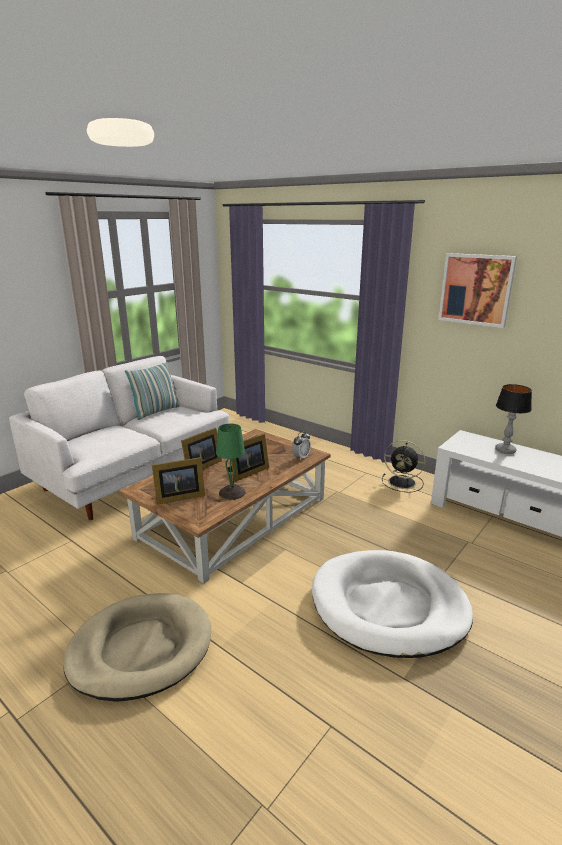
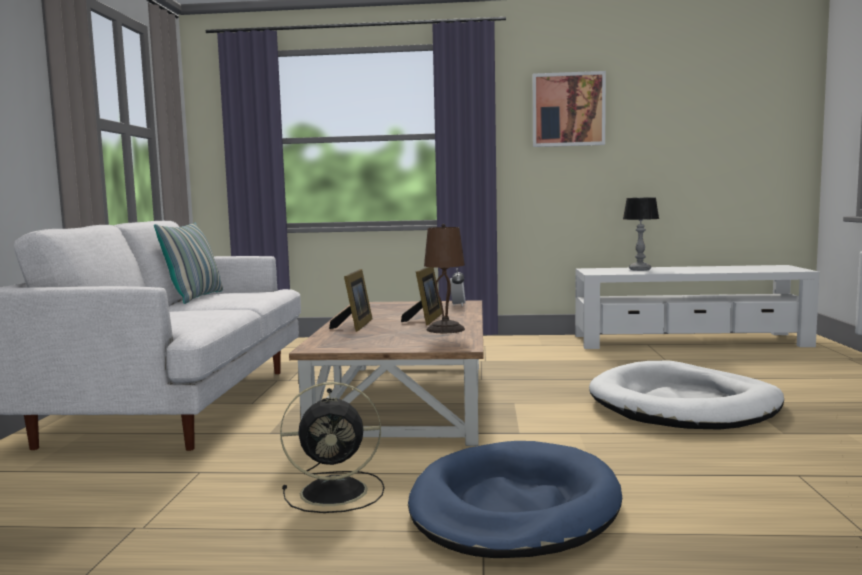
camera: 35 degrees left, 15 degrees down
beige dog bed [63,593,211,702] -> blue dog bed [408,441,622,558]
picture frame [152,457,205,505] -> none
green table lamp [216,424,246,500] -> brown table lamp [424,224,465,333]
black fan [382,440,425,493] -> black fan moved to [280,382,384,513]

